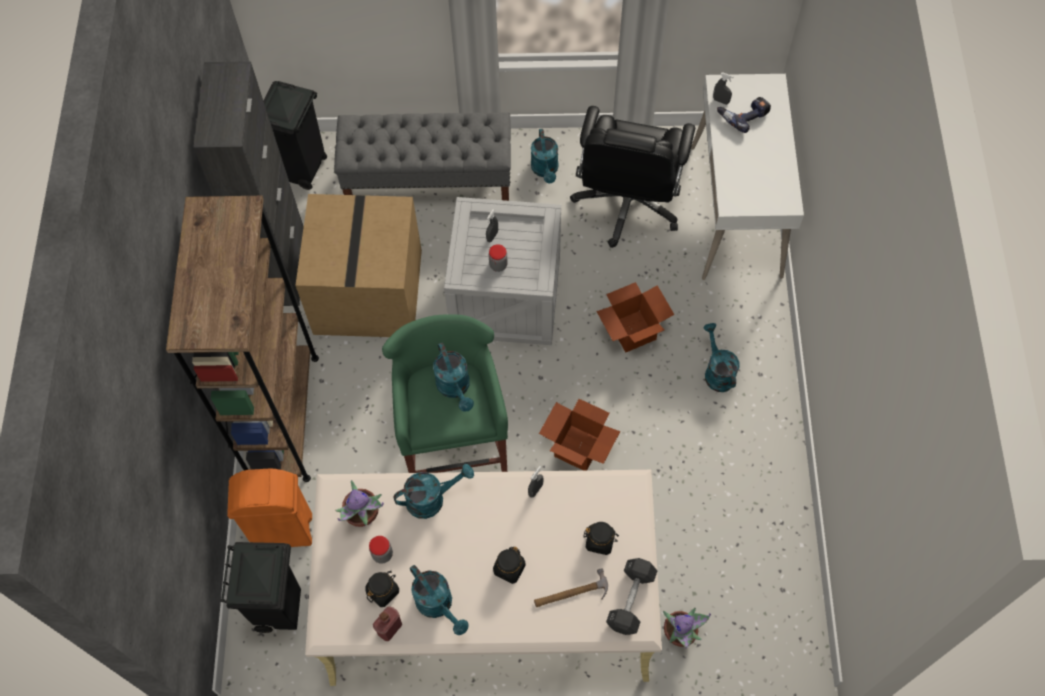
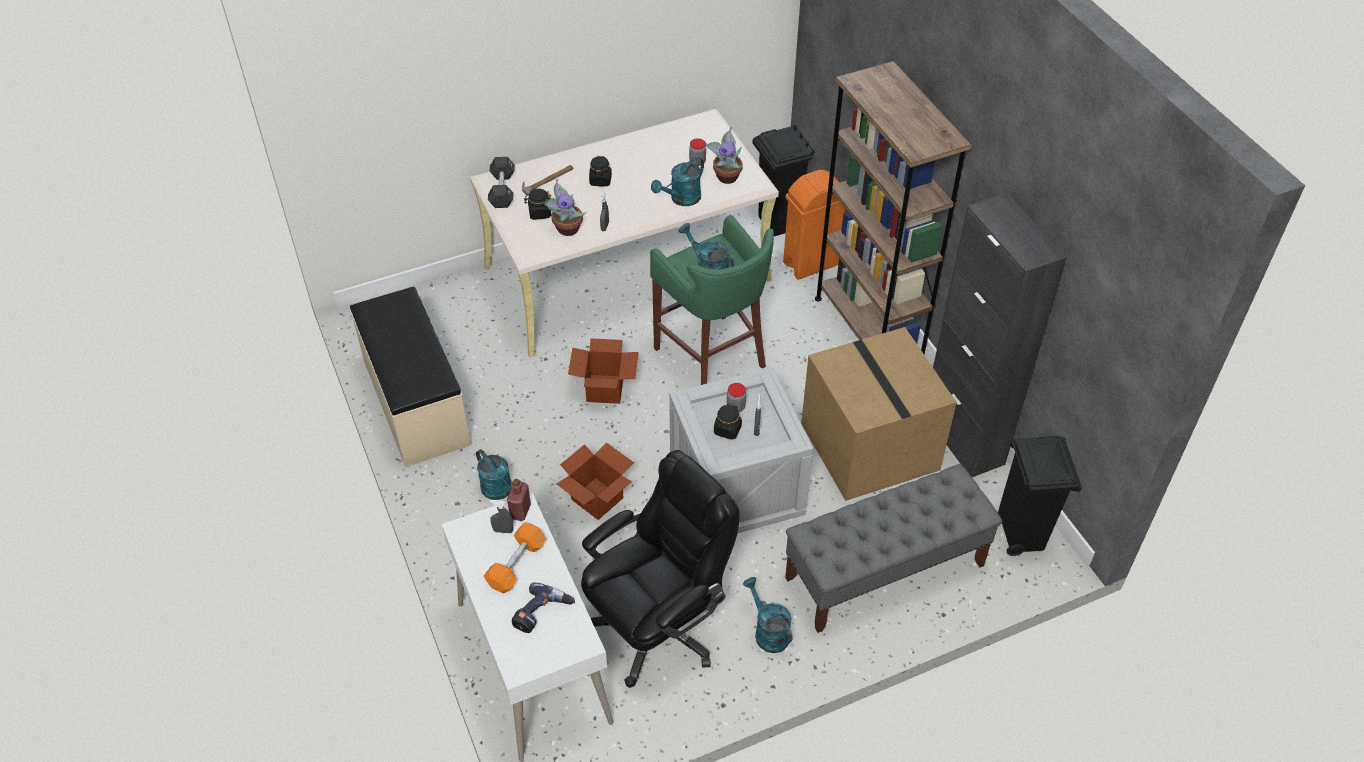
camera: 155 degrees right, 15 degrees down
black jar [365,571,399,607] -> black jar moved to [714,403,742,440]
red bottle [373,606,402,641] -> red bottle moved to [507,479,531,521]
turquoise watering can [410,565,468,635] -> none
black office chair [570,106,695,248] -> black office chair turned 60 degrees clockwise [581,450,740,688]
potted plant [663,608,711,648] -> potted plant moved to [544,178,586,236]
grey spray bottle [713,73,733,105] -> grey spray bottle moved to [490,500,513,533]
none -> beige bench [350,287,471,467]
none -> orange dumbbell [484,522,546,593]

